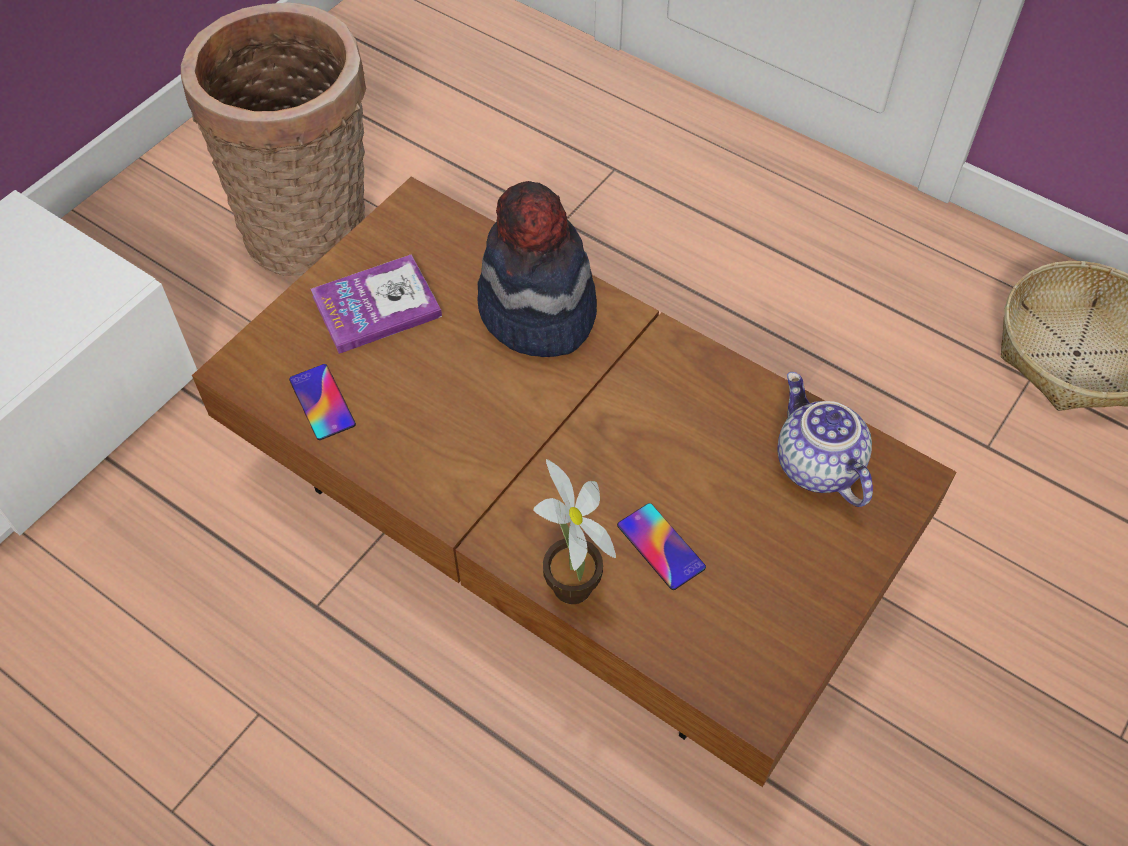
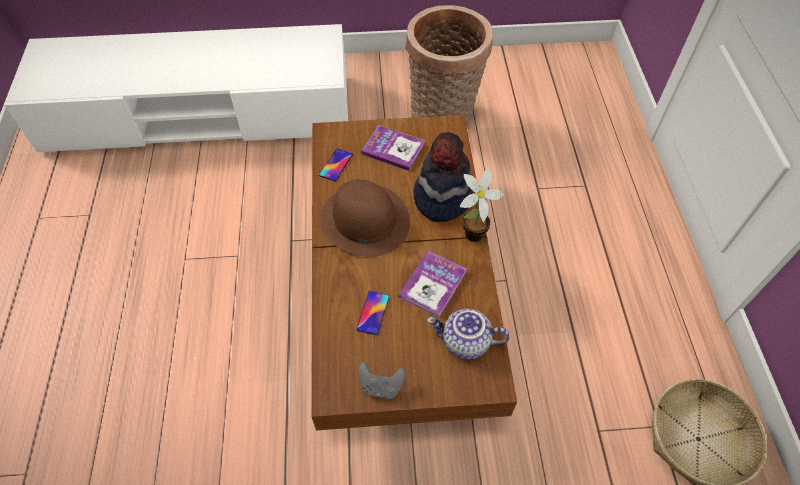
camera: 50 degrees right, 0 degrees up
potted plant [533,459,616,604] -> potted plant moved to [460,167,504,242]
teapot [777,372,873,507] -> teapot turned 105 degrees counterclockwise [427,309,510,359]
none -> brown hat [320,179,410,257]
none -> grey game controller [358,361,406,399]
none -> book [399,250,467,318]

